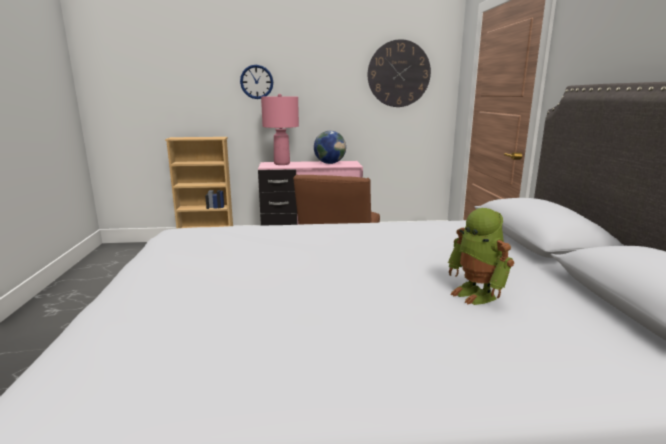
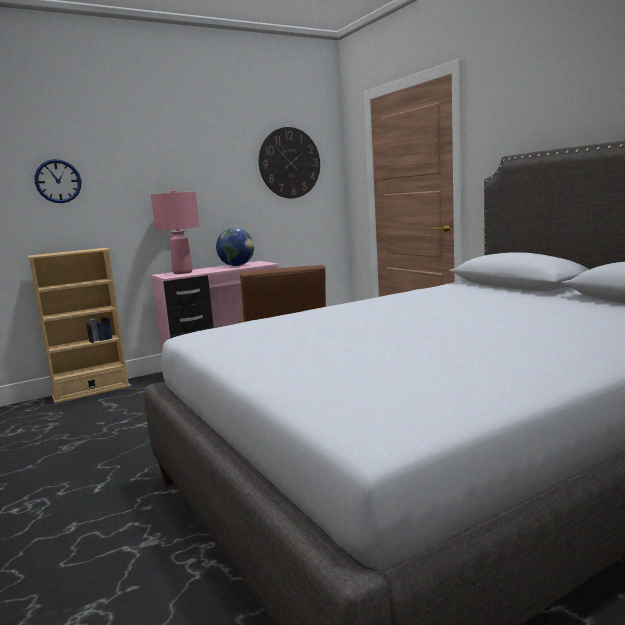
camera: 25 degrees left, 5 degrees down
wall clock [240,65,273,99] -> wall clock moved to [35,159,81,203]
toy robot [448,208,514,305] -> none

